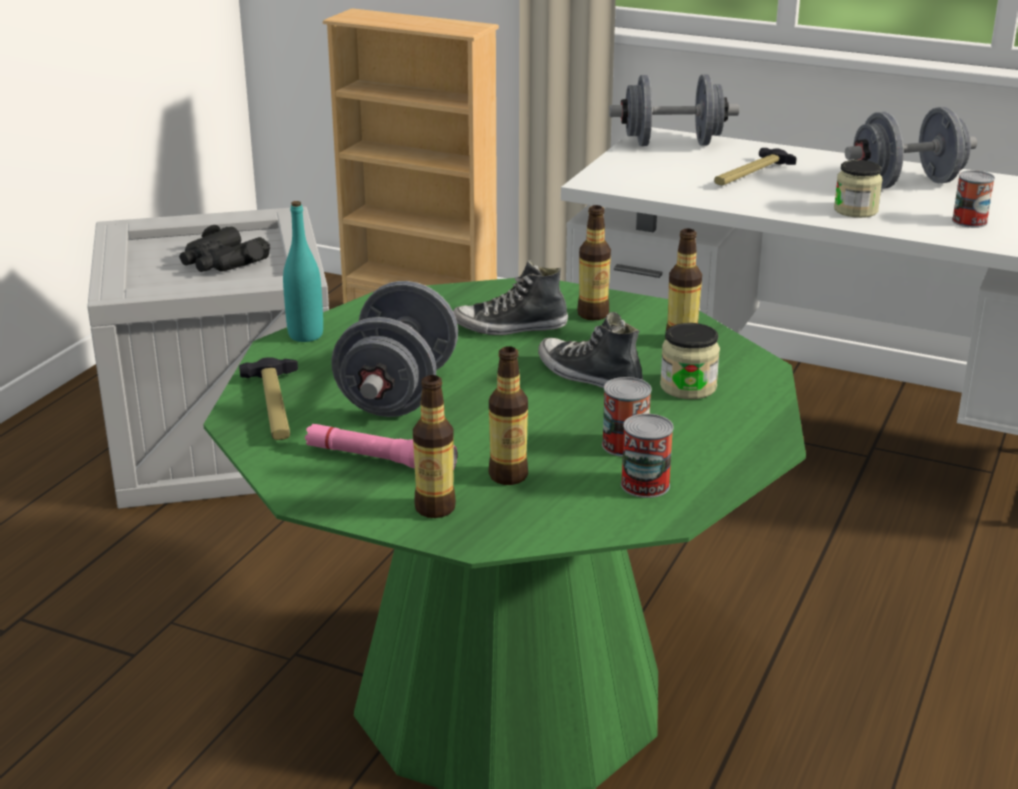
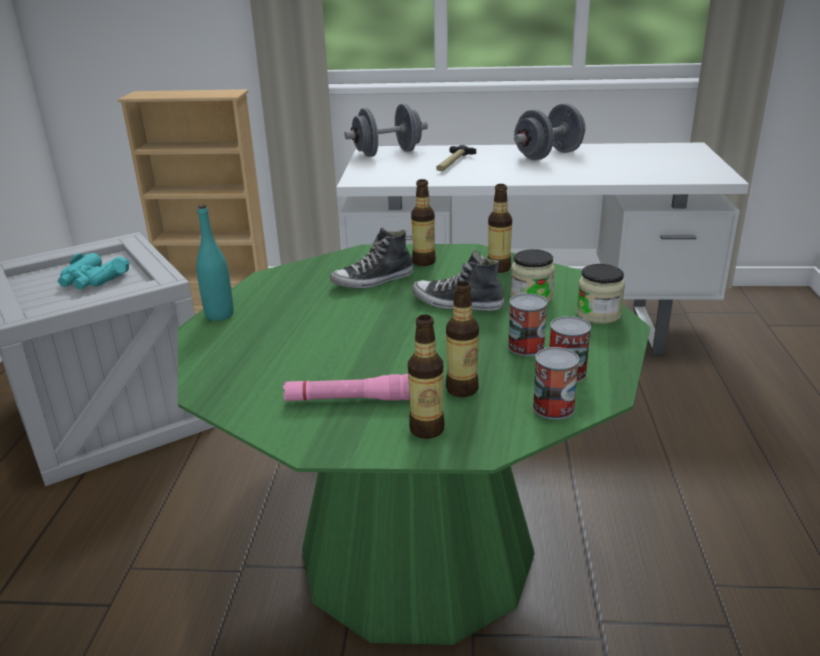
camera: 20 degrees left, 0 degrees up
black binoculars [179,225,270,272] -> turquoise binoculars [58,253,129,290]
hammer [239,357,298,440] -> none
grey dumbbell [331,281,458,417] -> none
jar [834,160,882,218] -> jar moved to [576,264,625,324]
can [952,170,995,228] -> can moved to [533,347,579,420]

